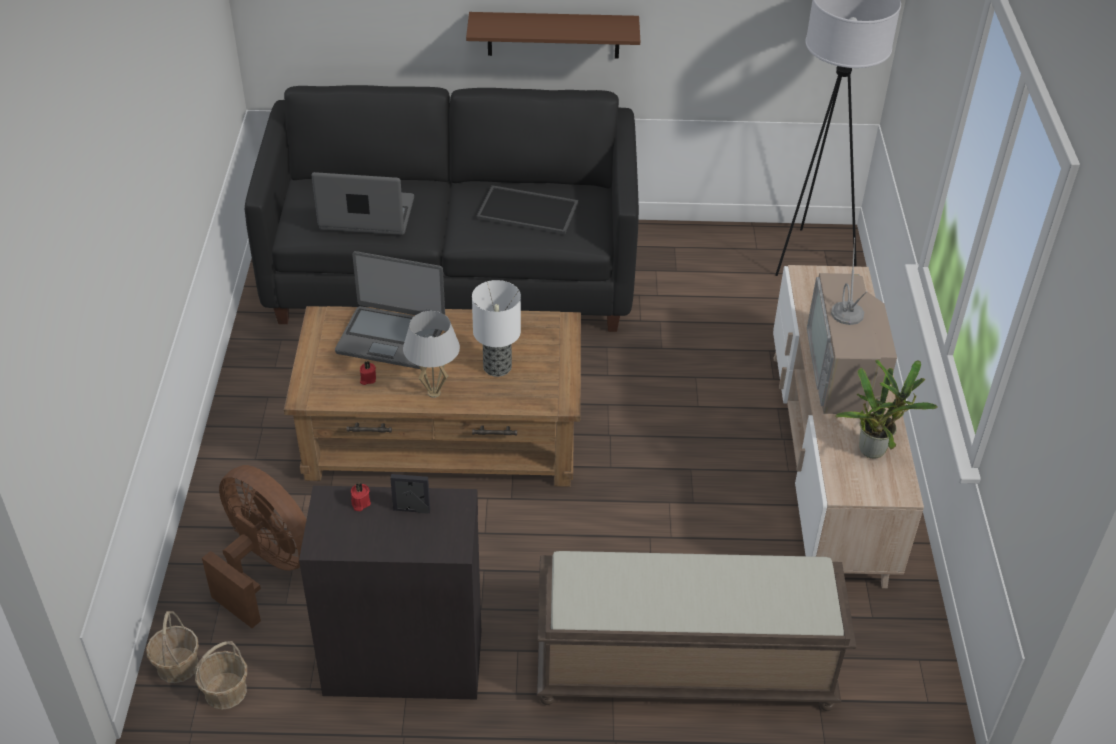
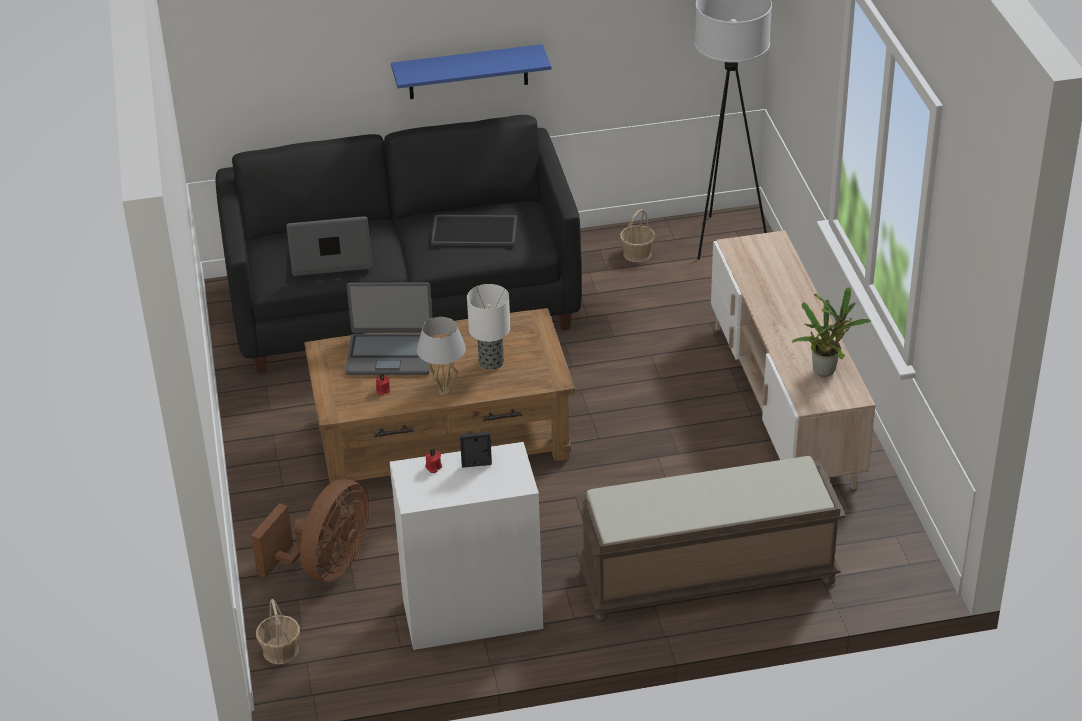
camera: 10 degrees left, 5 degrees down
basket [194,641,247,710] -> basket moved to [620,209,655,262]
brown fan [202,465,307,628] -> brown fan turned 90 degrees clockwise [251,479,369,582]
black cabinet [299,485,481,700] -> white cabinet [390,442,543,650]
brown shelf [466,12,640,59] -> blue shelf [391,44,552,99]
television [807,237,897,414] -> none

